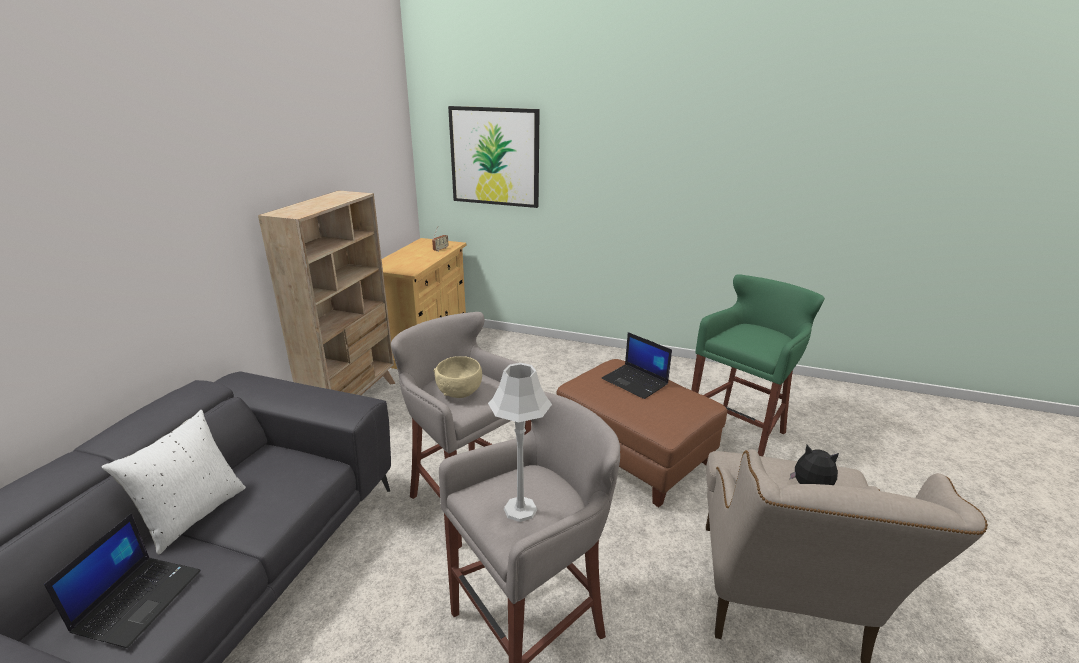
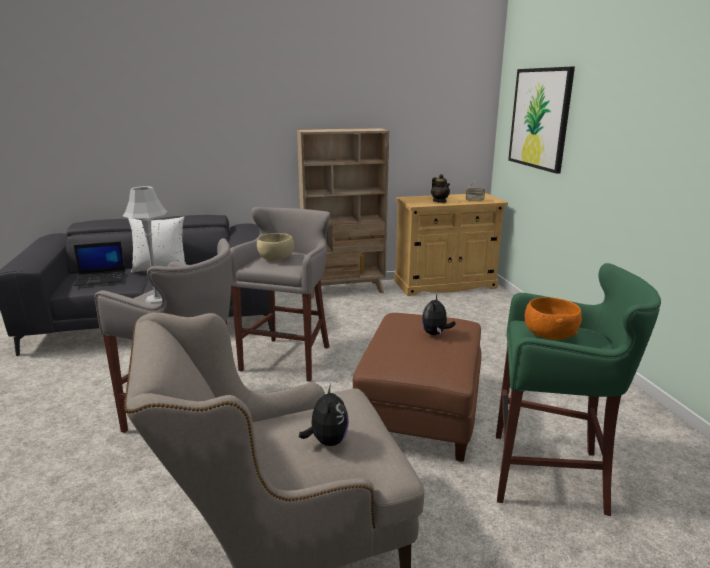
camera: 60 degrees right, 5 degrees down
laptop [602,332,672,399] -> plush toy [422,295,455,335]
none -> teapot [431,174,450,203]
none -> orange bowl [525,297,582,340]

